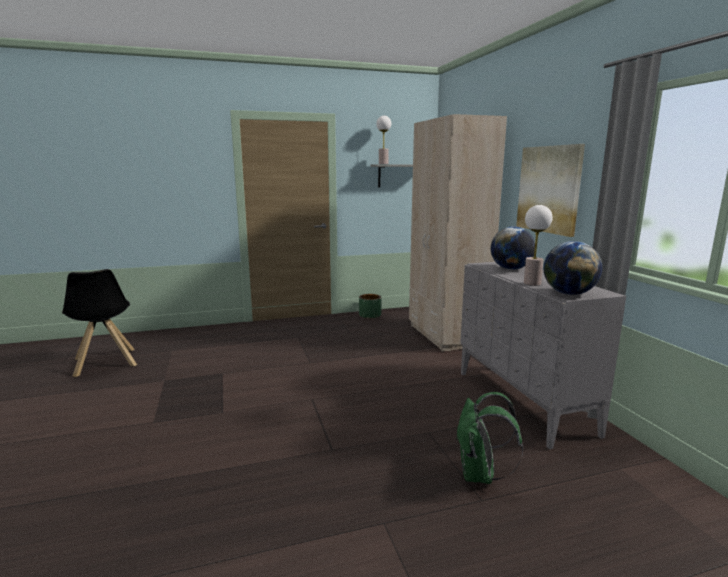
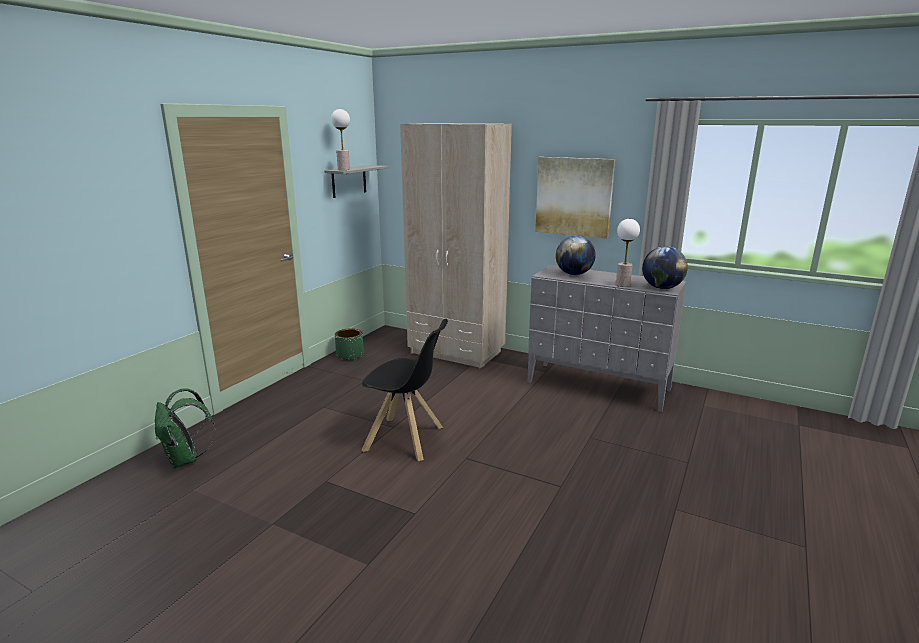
camera: 45 degrees left, 5 degrees up
black chair [62,269,137,377] -> black chair moved to [362,319,448,461]
green backpack [456,392,523,484] -> green backpack moved to [155,388,215,468]

